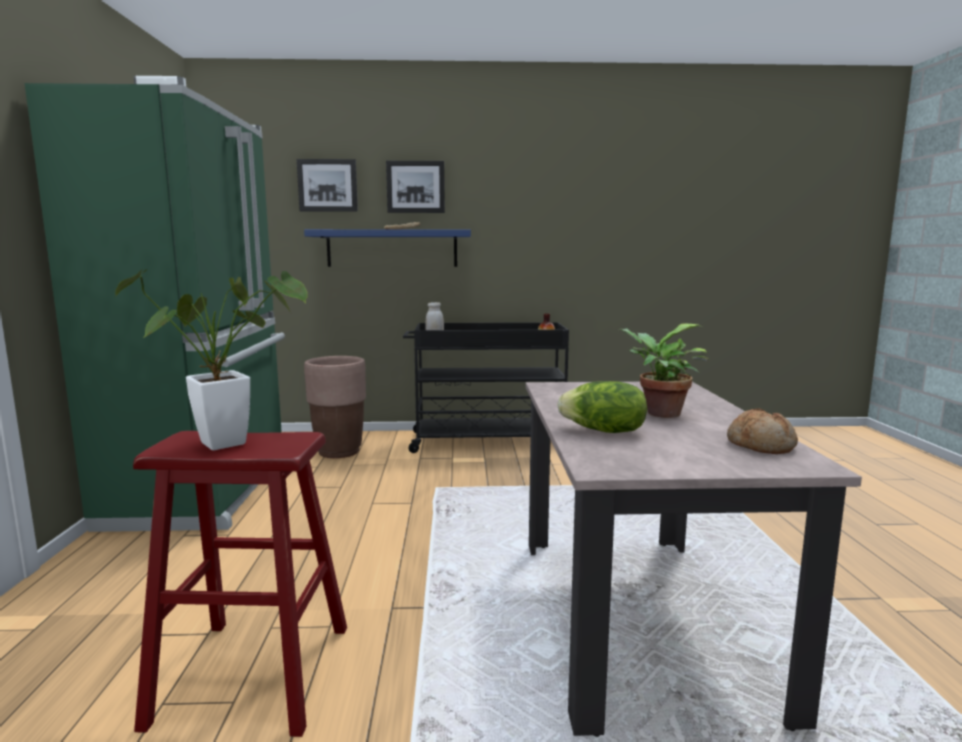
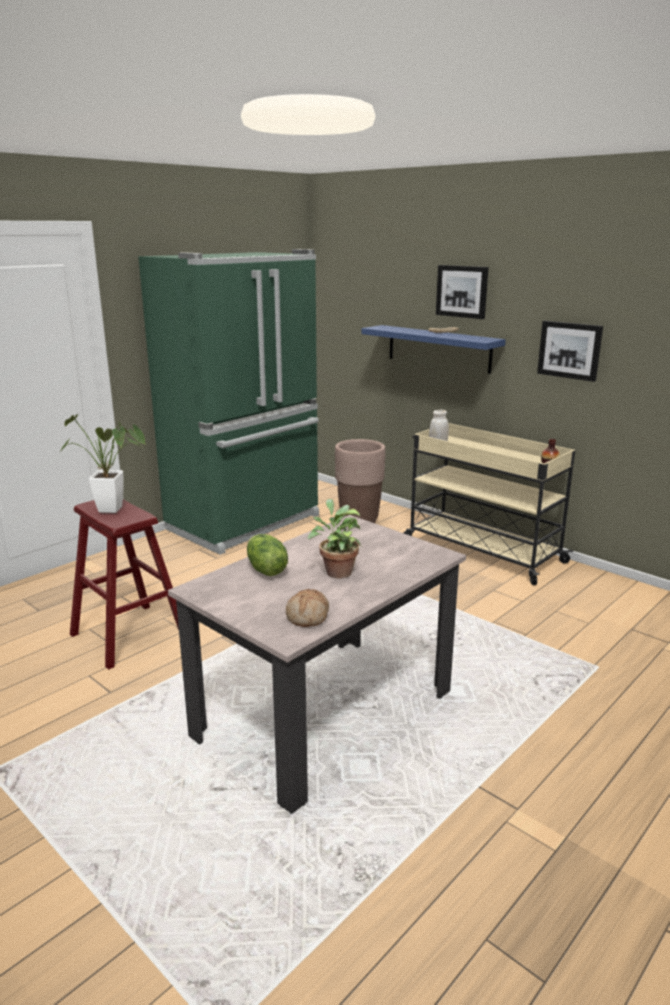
camera: 45 degrees right, 10 degrees up
picture [297,159,358,212] -> picture moved to [537,321,603,382]
black cart [403,322,569,453] -> beige cart [403,423,575,585]

